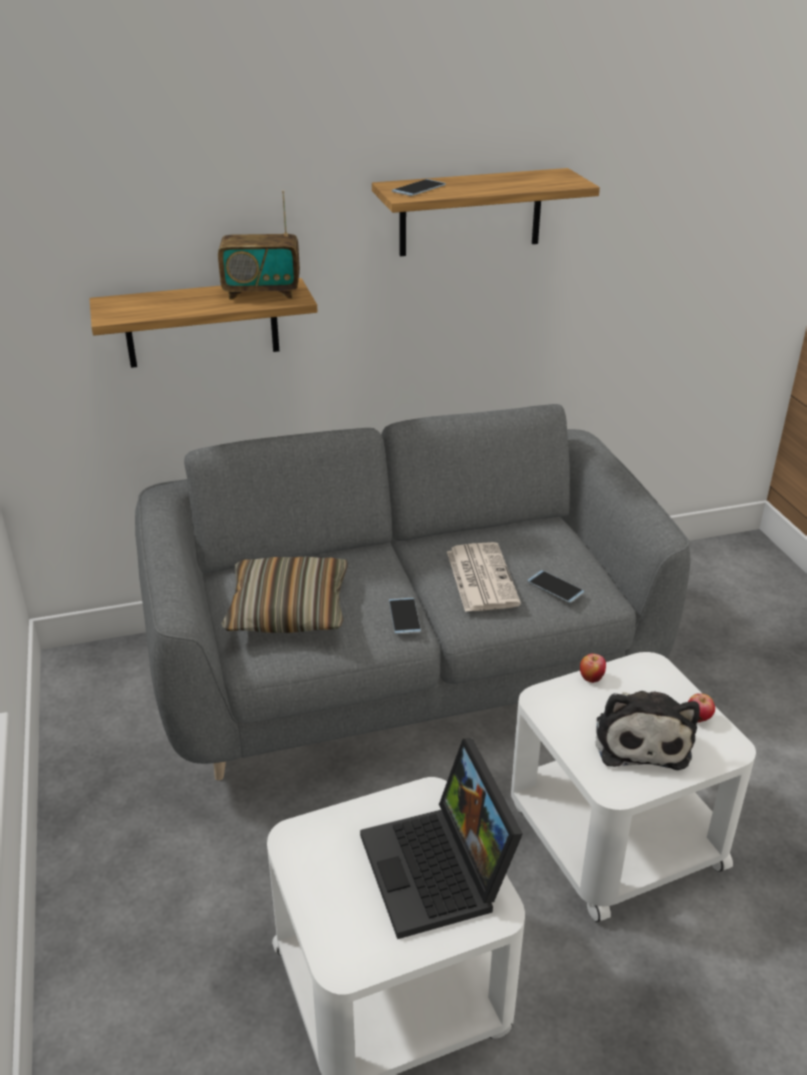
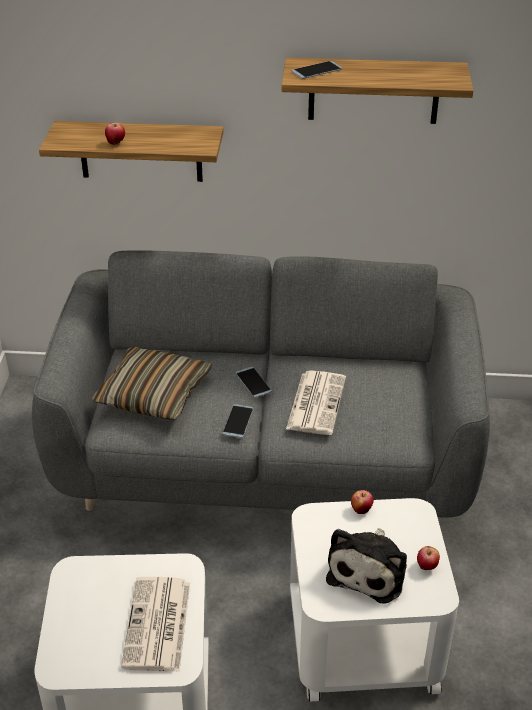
camera: 20 degrees right, 5 degrees up
radio [218,190,300,300] -> none
laptop [360,738,523,939] -> newspaper [121,577,190,672]
phone [527,570,585,603] -> phone moved to [236,367,272,398]
none -> apple [105,123,125,145]

